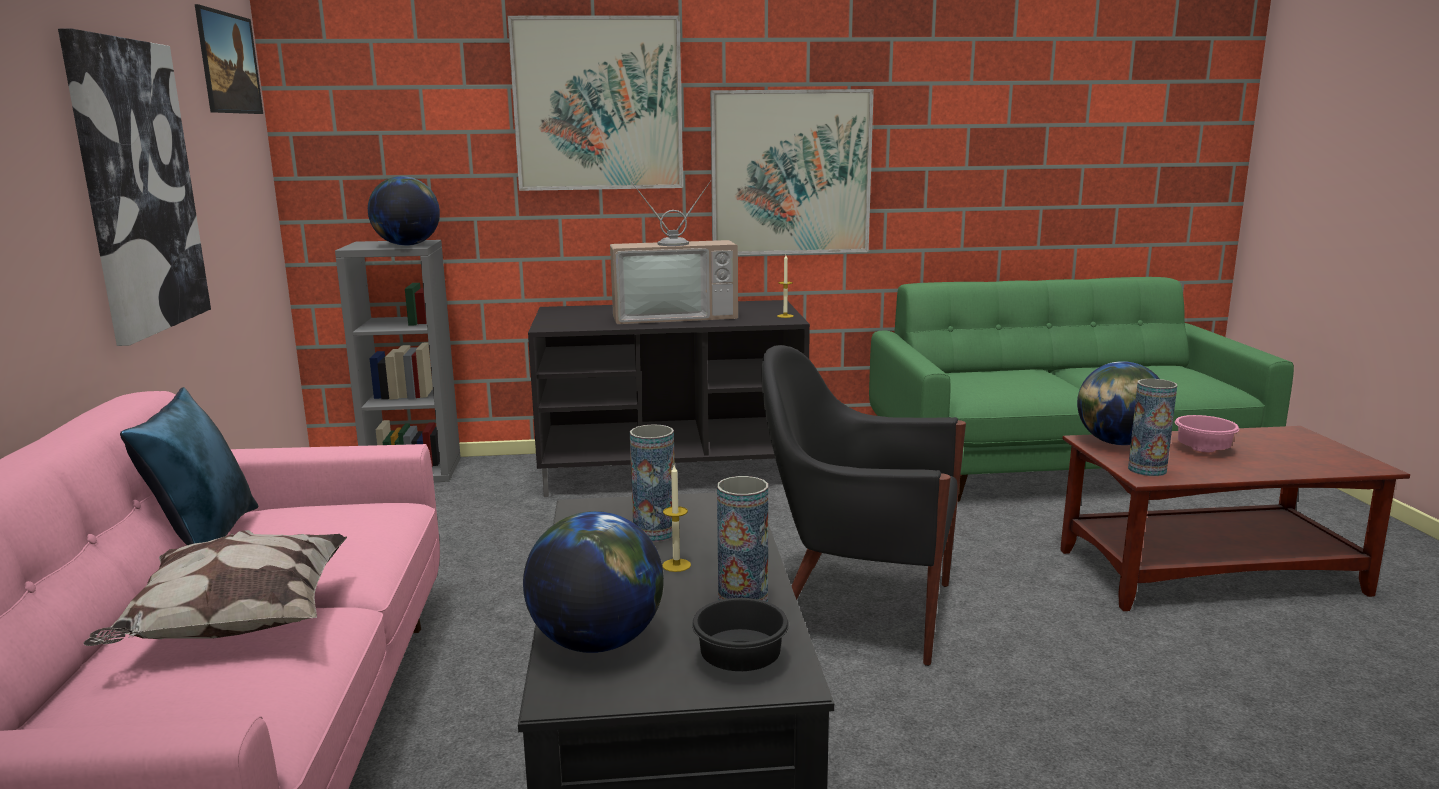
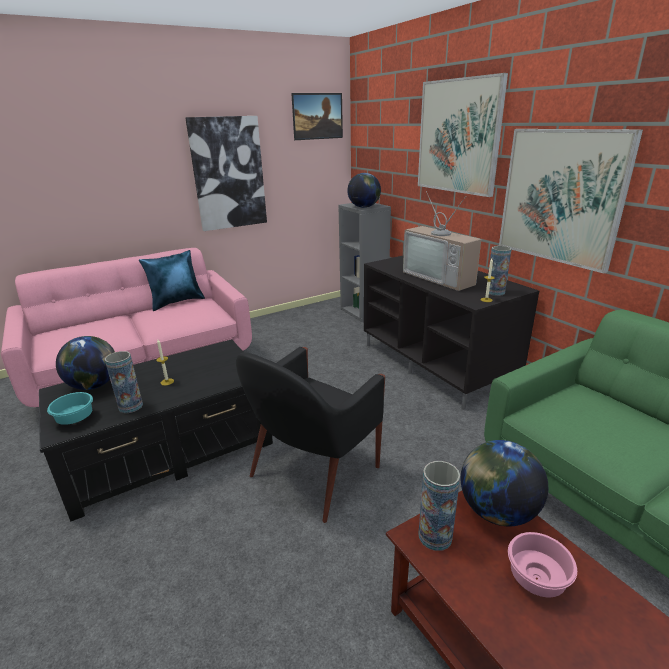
camera: 65 degrees right, 10 degrees up
pillow [83,530,347,646] -> none
vase [630,424,675,542] -> vase moved to [488,246,511,296]
black bowl [692,598,789,671] -> turquoise bowl [47,392,93,425]
black armchair [761,345,966,666] -> black armchair turned 135 degrees counterclockwise [236,347,385,523]

